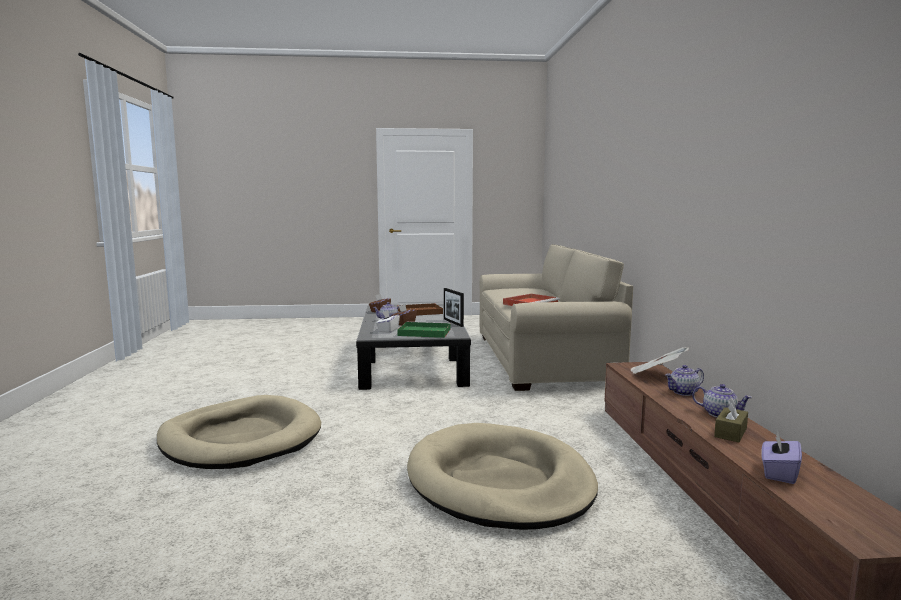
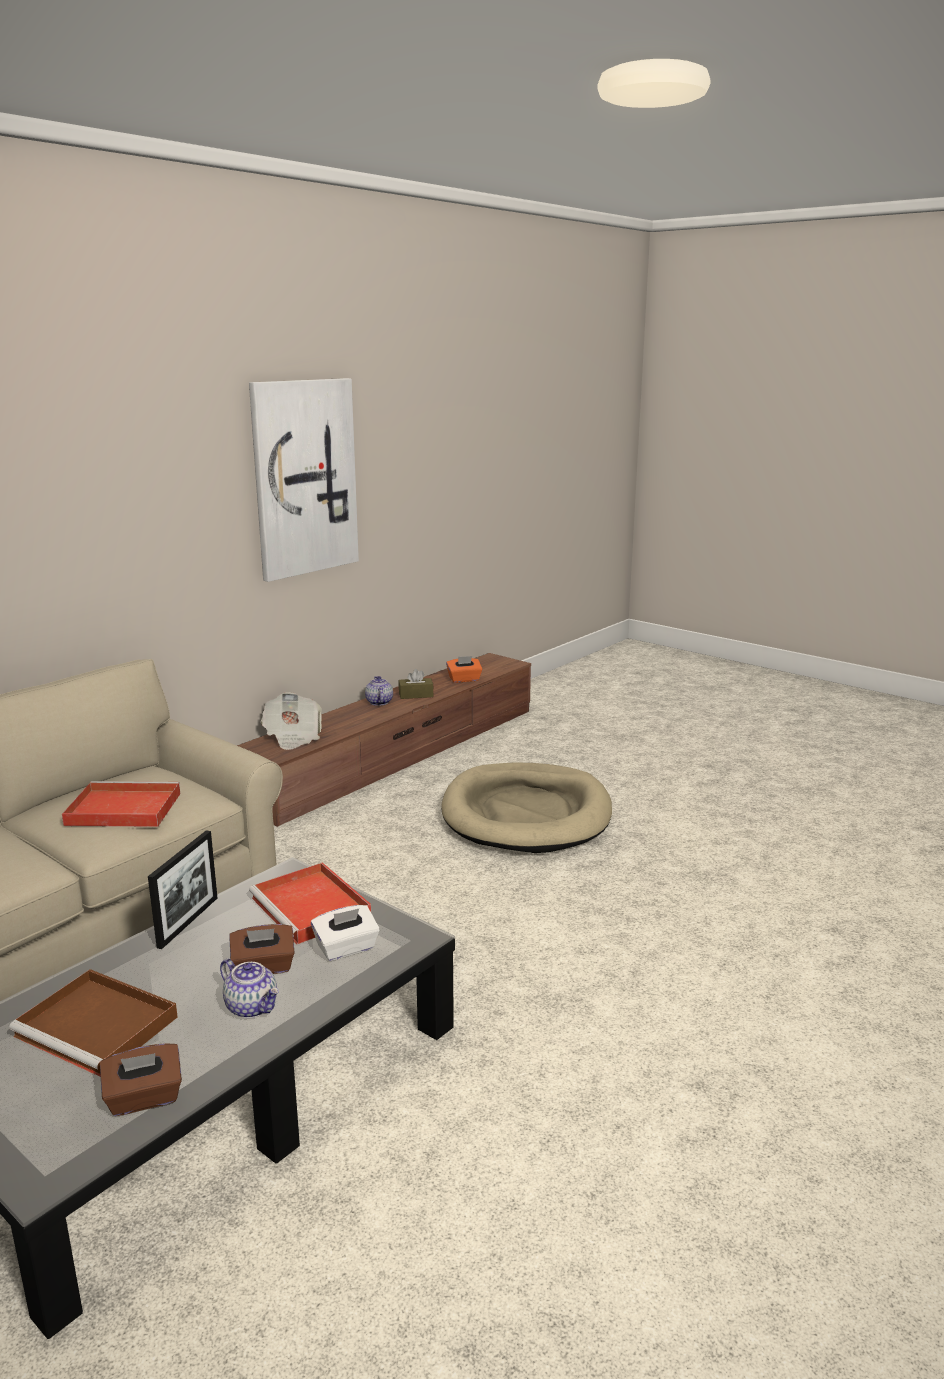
camera: 135 degrees left, 10 degrees up
beige dog bed [157,395,321,469] -> none
green tray [397,322,451,338] -> red tray [249,862,371,944]
teapot [665,365,704,396] -> none
purple tissue box [761,432,802,484] -> orange tissue box [446,656,483,683]
none -> picture [249,378,359,582]

